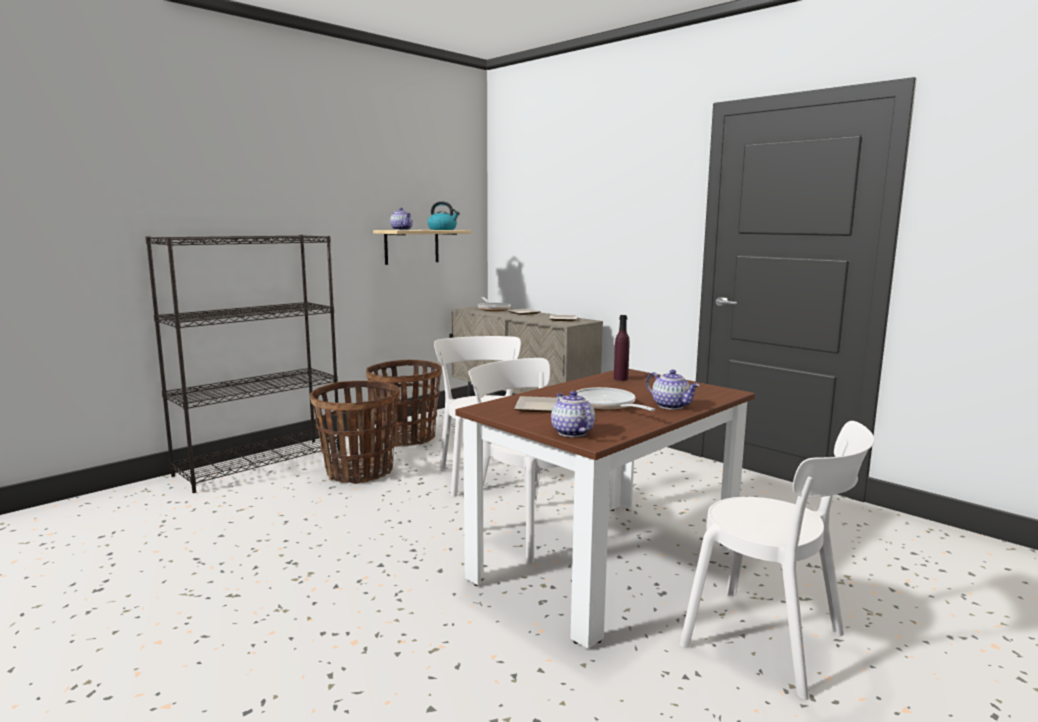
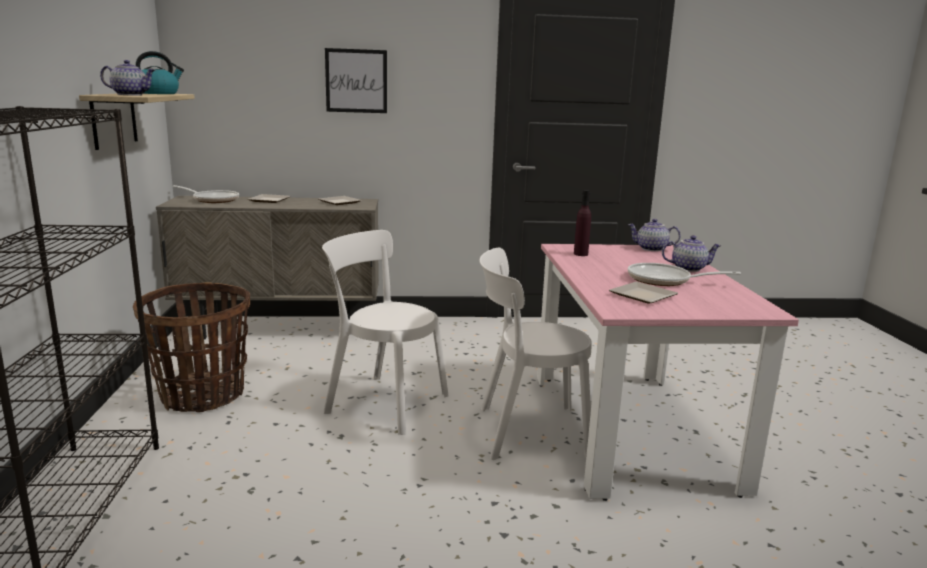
camera: 50 degrees left, 5 degrees up
basket [310,380,400,484] -> none
brown dining table [455,369,755,649] -> pink dining table [537,244,799,501]
teapot [551,391,595,437] -> teapot moved to [628,219,681,251]
white chair [680,421,874,700] -> none
none -> picture [325,48,387,113]

